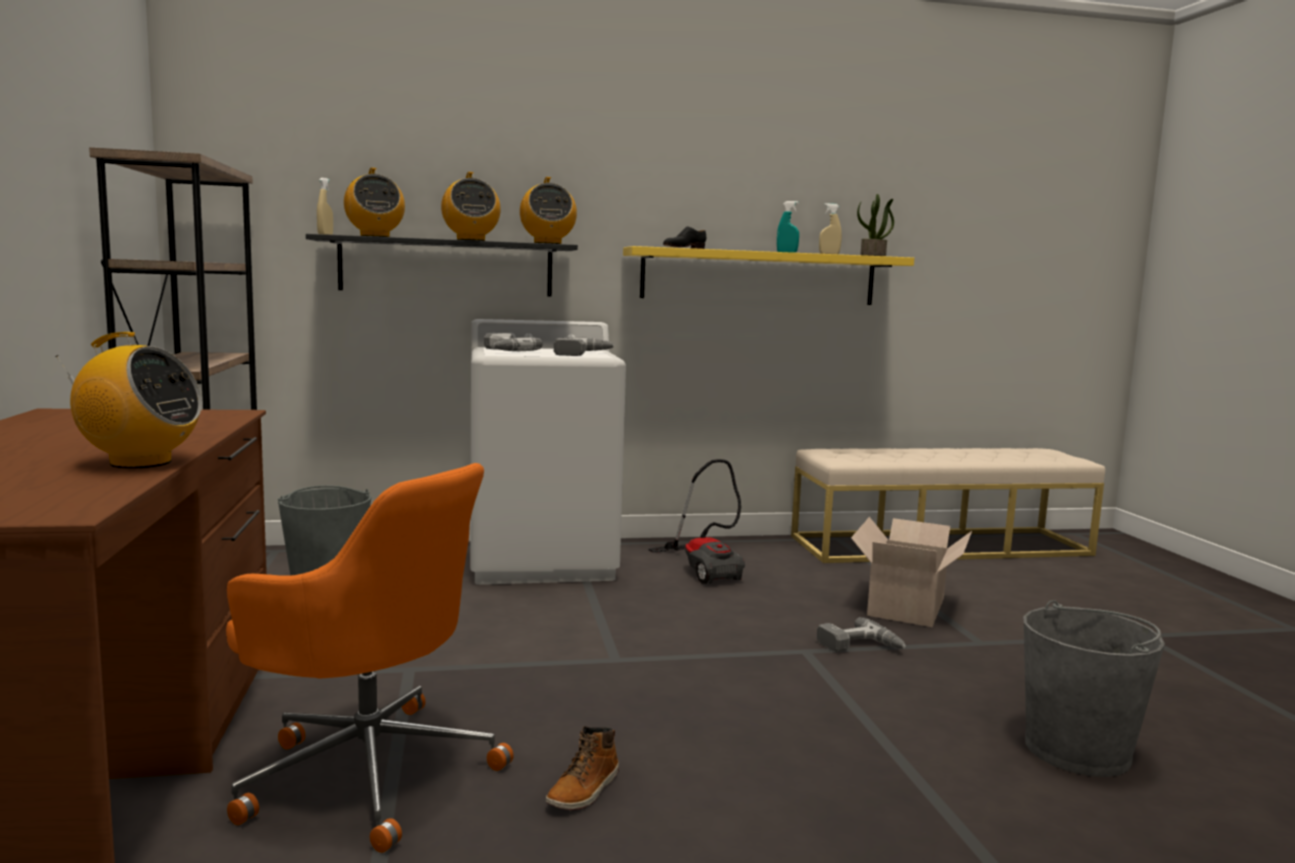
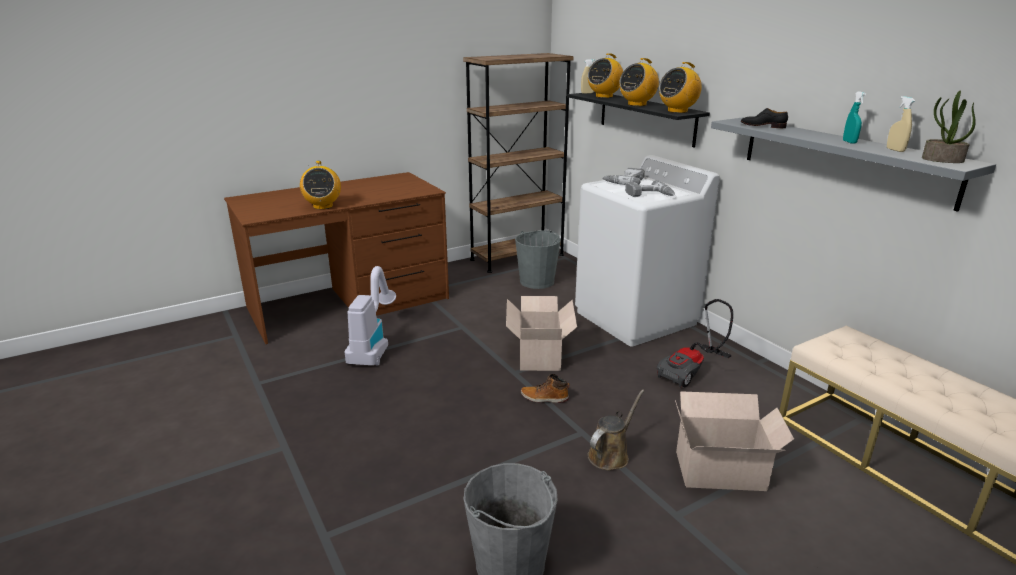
camera: 70 degrees right, 15 degrees up
orange office chair [226,463,514,853] -> vacuum cleaner [345,266,396,365]
boot [546,726,619,810] -> boot moved to [521,374,569,403]
yellow shelf [623,246,914,305] -> grey shelf [711,118,996,212]
power drill [817,617,906,652] -> brown watering can [588,389,644,470]
none -> cardboard box [506,296,577,371]

